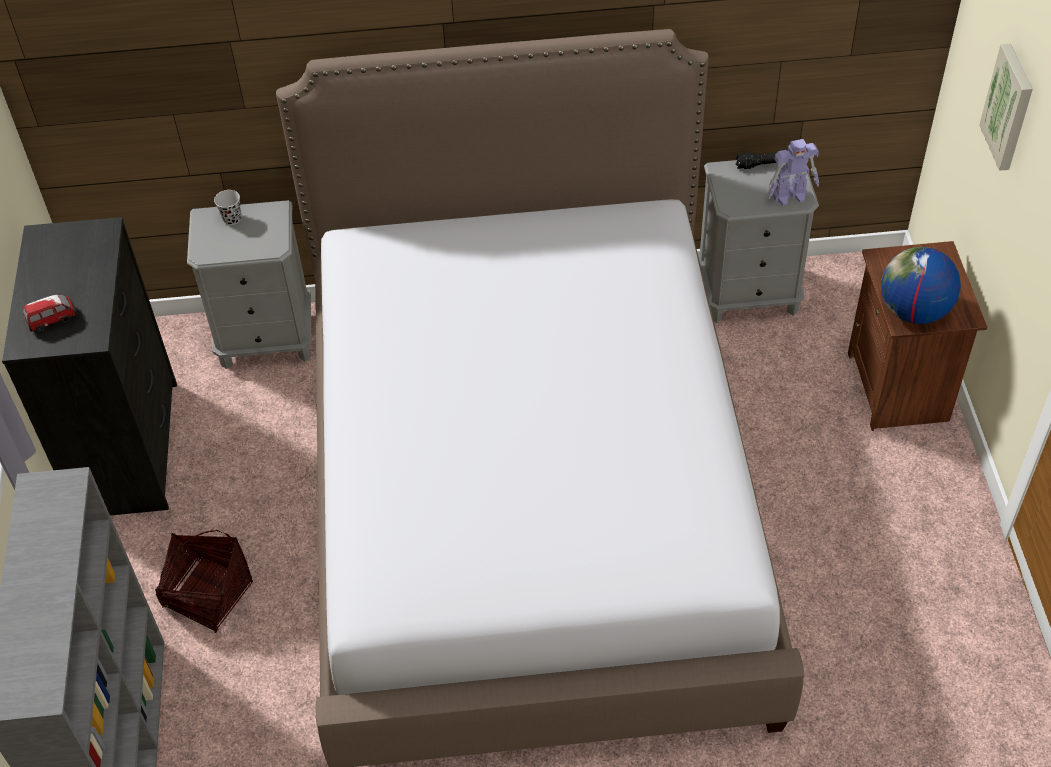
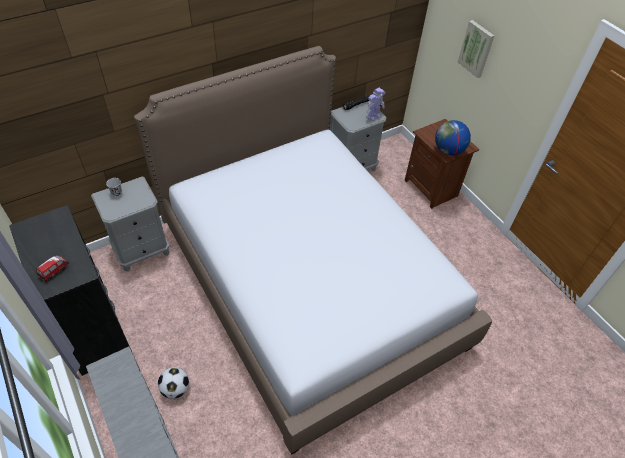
camera: 30 degrees left, 0 degrees up
basket [155,530,253,633] -> football [158,367,189,399]

